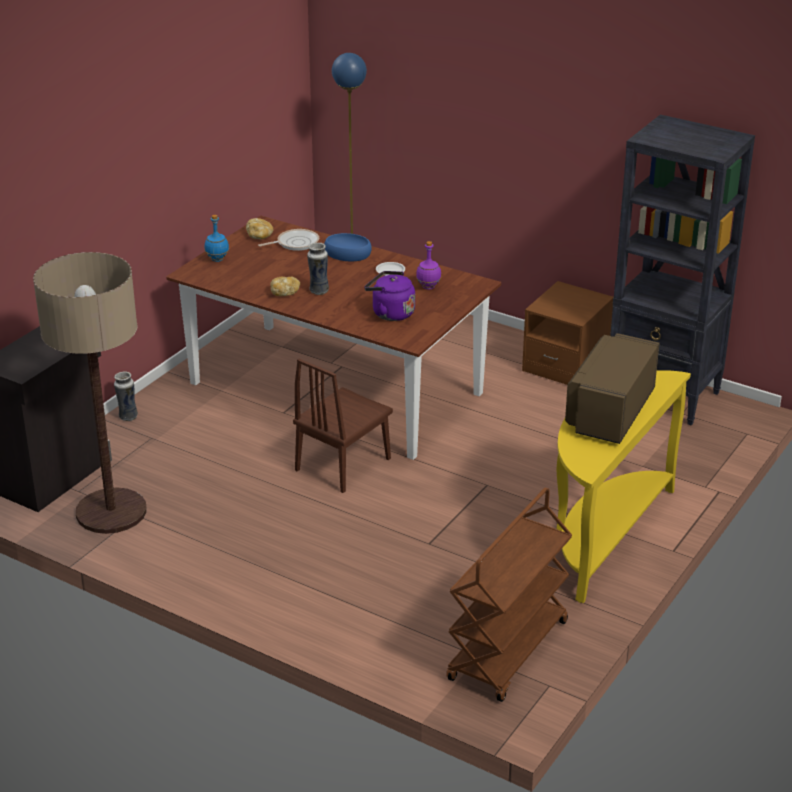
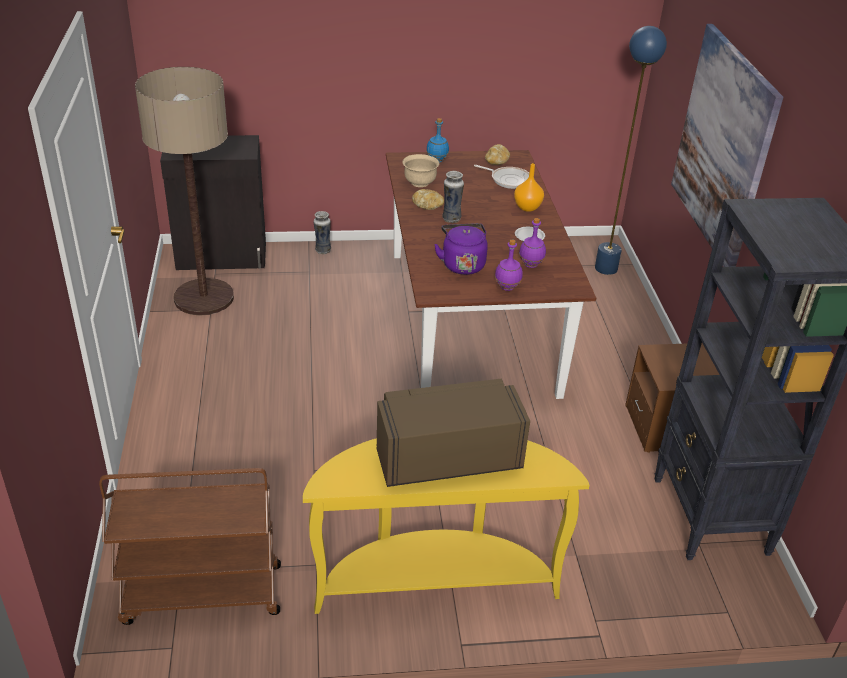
camera: 50 degrees right, 5 degrees up
brown chair [293,359,393,493] -> none
blue bowl [324,233,372,261] -> orange vase [514,163,544,212]
none -> beige bowl [403,154,439,187]
none -> purple bottle [495,240,523,291]
none -> picture [671,24,783,267]

